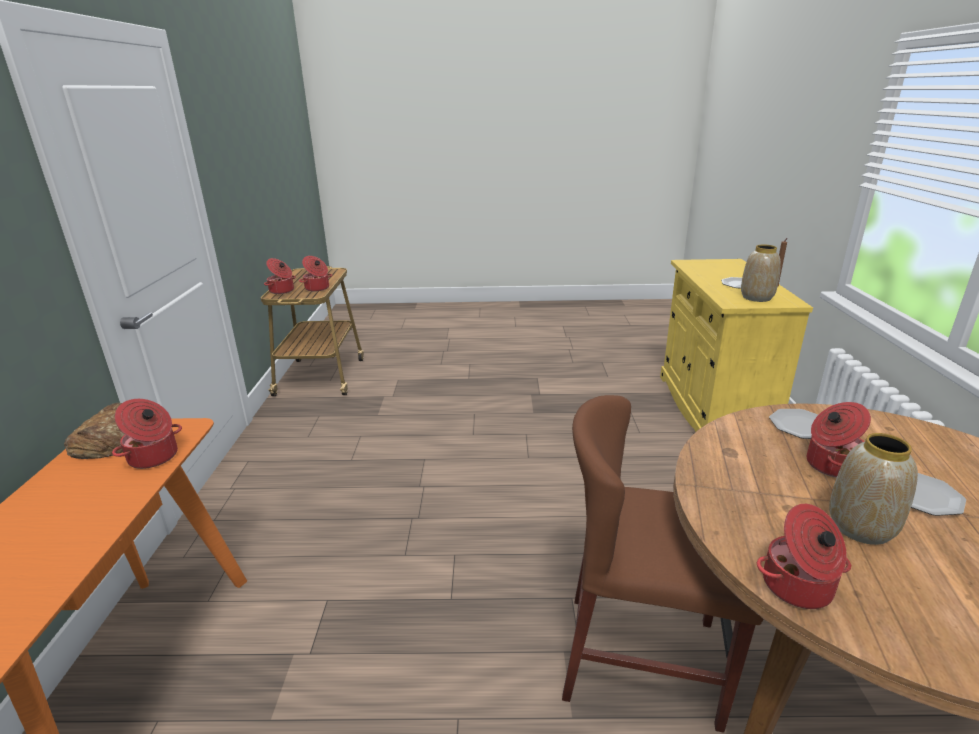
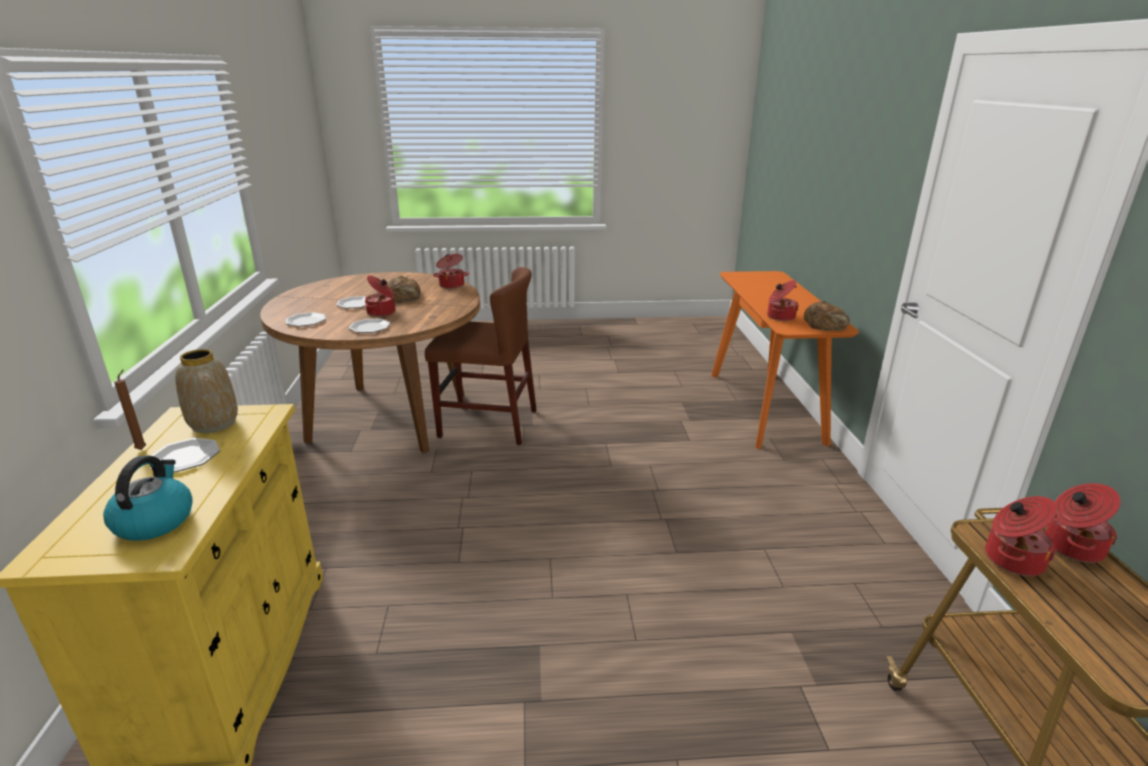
camera: 175 degrees right, 0 degrees up
vase [829,433,918,545] -> bread [386,276,421,303]
none -> kettle [103,455,193,541]
none -> plate [286,312,326,327]

